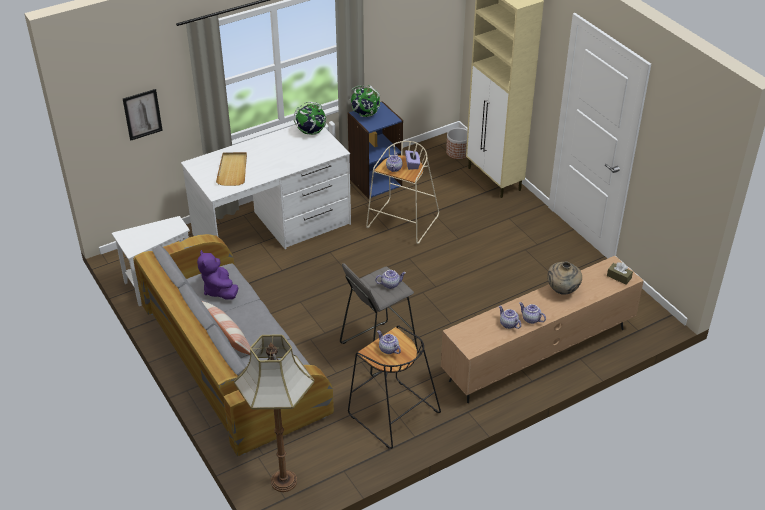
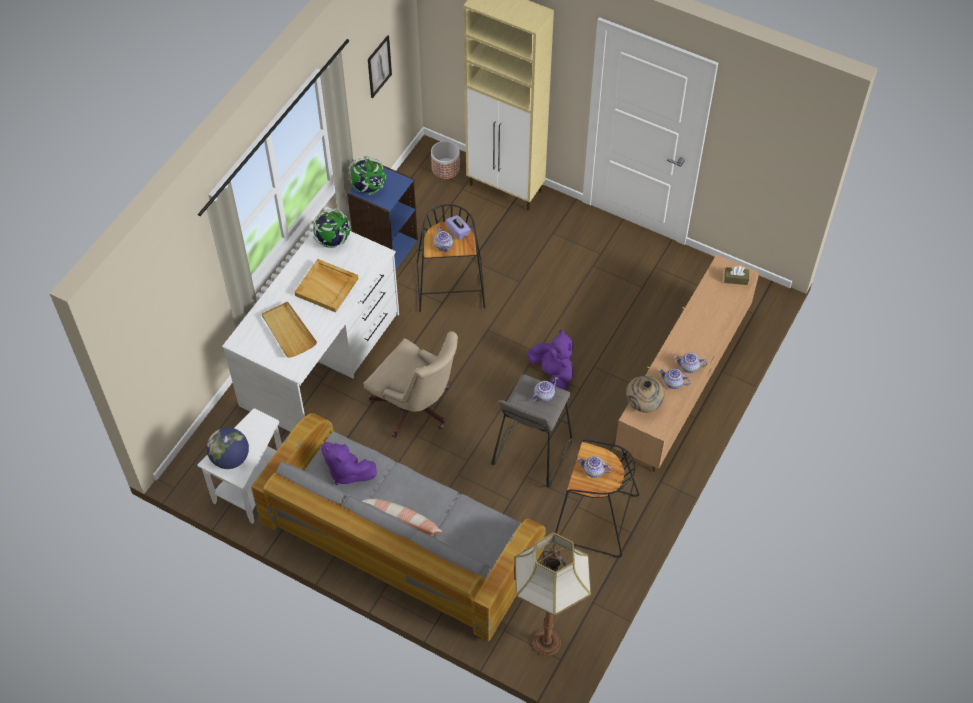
camera: 30 degrees left, 15 degrees up
picture [123,89,163,141] -> picture moved to [368,35,392,98]
beige stool [366,141,439,244] -> black stool [417,204,485,312]
beige vase [547,261,582,295] -> beige vase moved to [626,376,665,413]
none -> globe [207,427,249,469]
none -> beige tray [294,259,358,313]
none -> beige office chair [363,331,458,438]
none -> purple plush toy [528,329,573,390]

